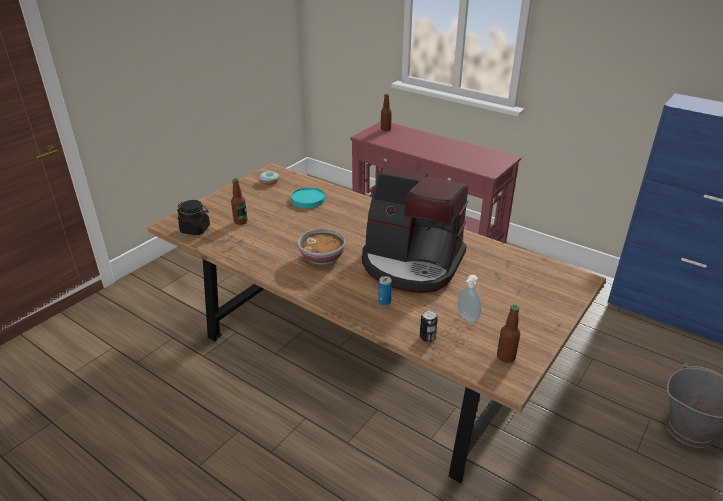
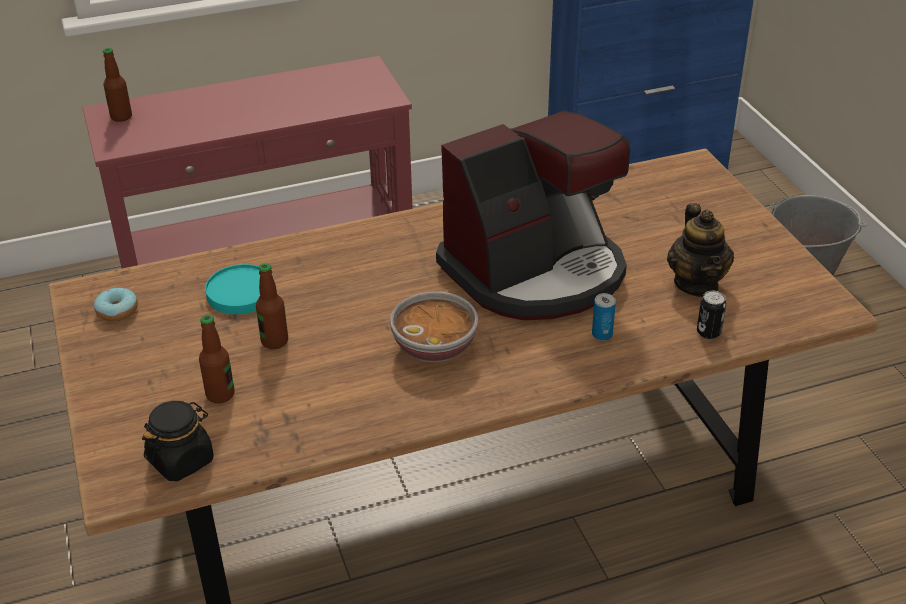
camera: 55 degrees left, 5 degrees up
soap dispenser [458,275,481,323] -> teapot [667,203,734,297]
bottle [497,305,520,363] -> bottle moved to [256,263,288,349]

